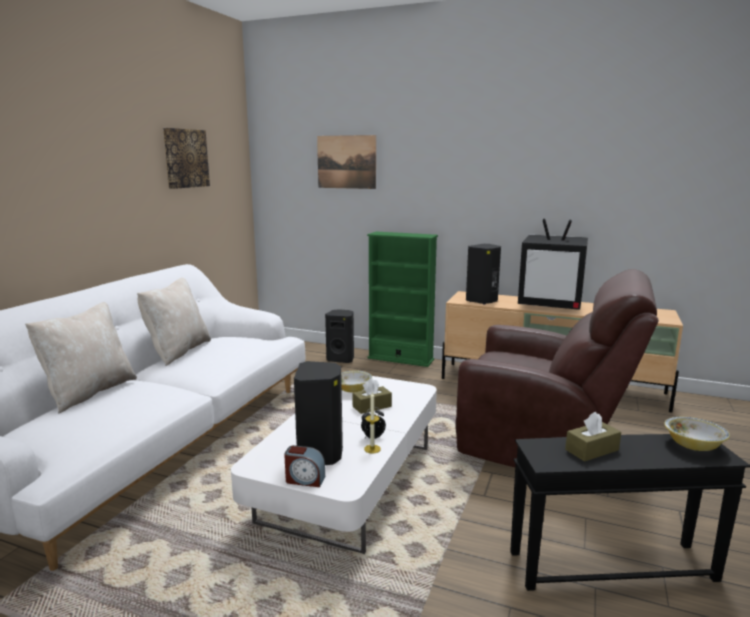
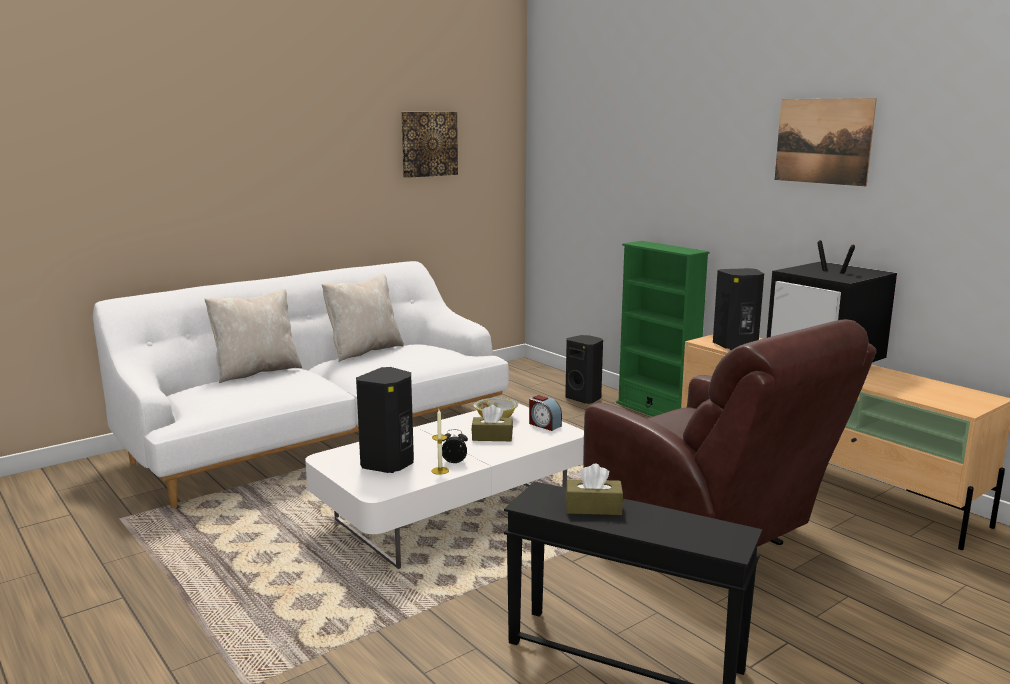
camera: 30 degrees right, 0 degrees up
alarm clock [284,445,325,487] -> alarm clock moved to [529,395,562,431]
picture [317,135,376,189] -> picture moved to [775,98,877,186]
bowl [664,417,730,451] -> none

